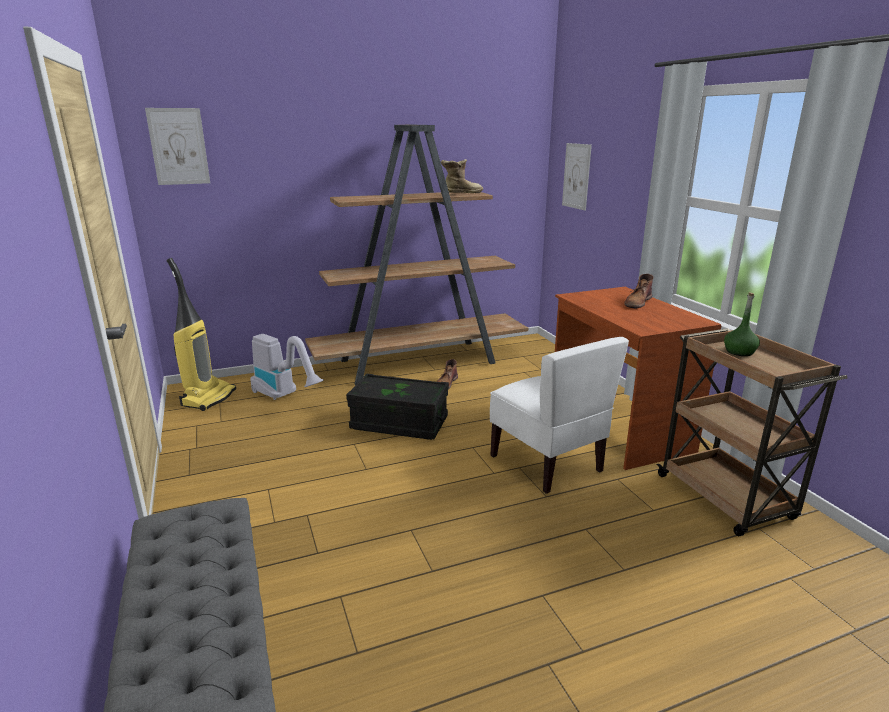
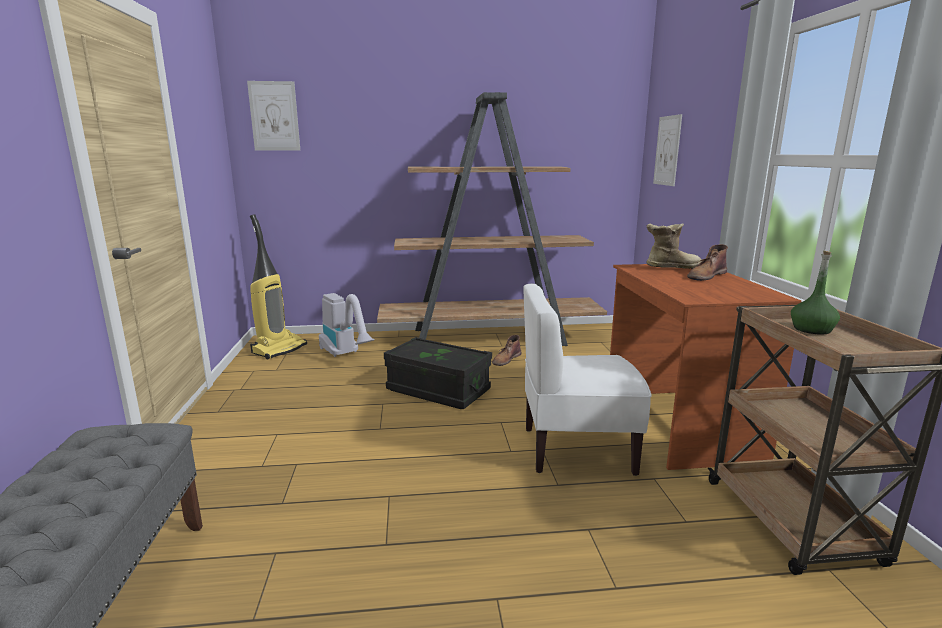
camera: 15 degrees right, 5 degrees down
boot [441,159,483,193] -> boot moved to [646,223,702,269]
white chair [490,337,629,494] -> white chair turned 105 degrees clockwise [523,284,652,476]

